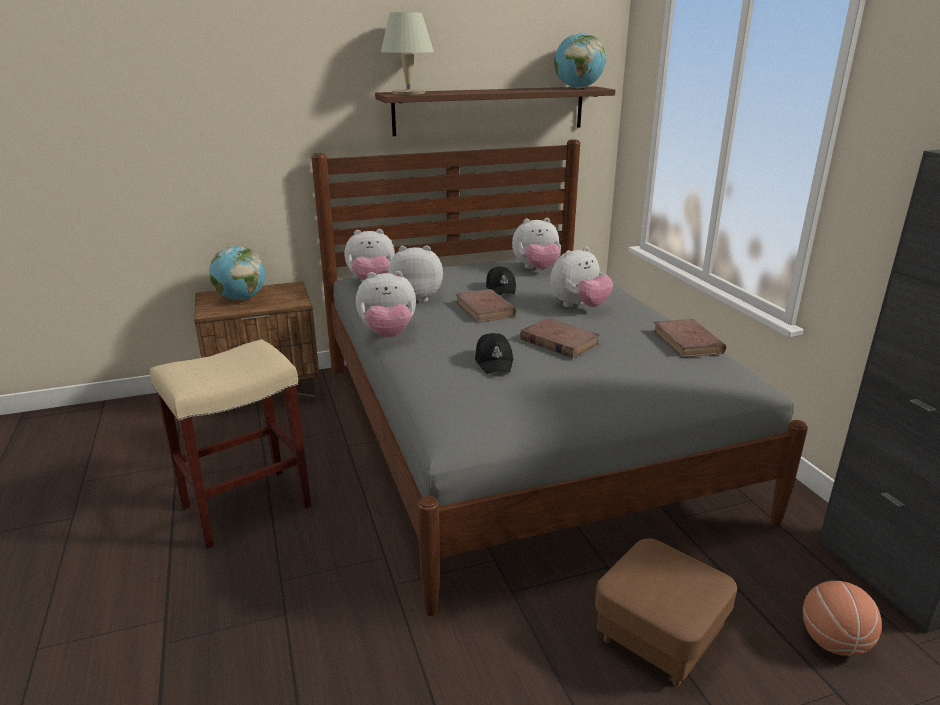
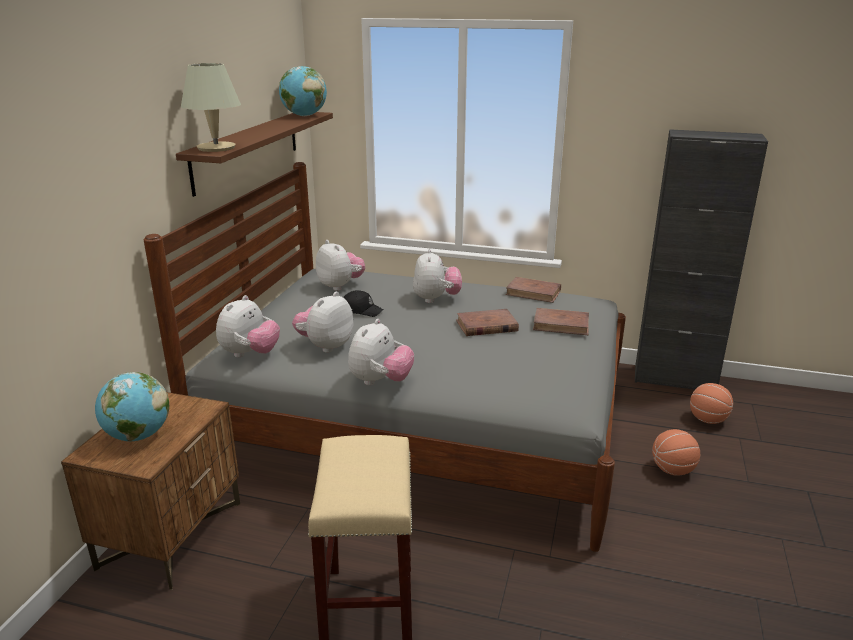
camera: 55 degrees left, 0 degrees up
brown book [455,289,516,323] -> brown book moved to [533,308,589,335]
black cap [475,333,513,374] -> none
plush toy [512,218,561,270] -> plush toy turned 60 degrees counterclockwise [316,240,365,291]
brown ottoman [595,538,737,687] -> basketball [652,429,700,476]

